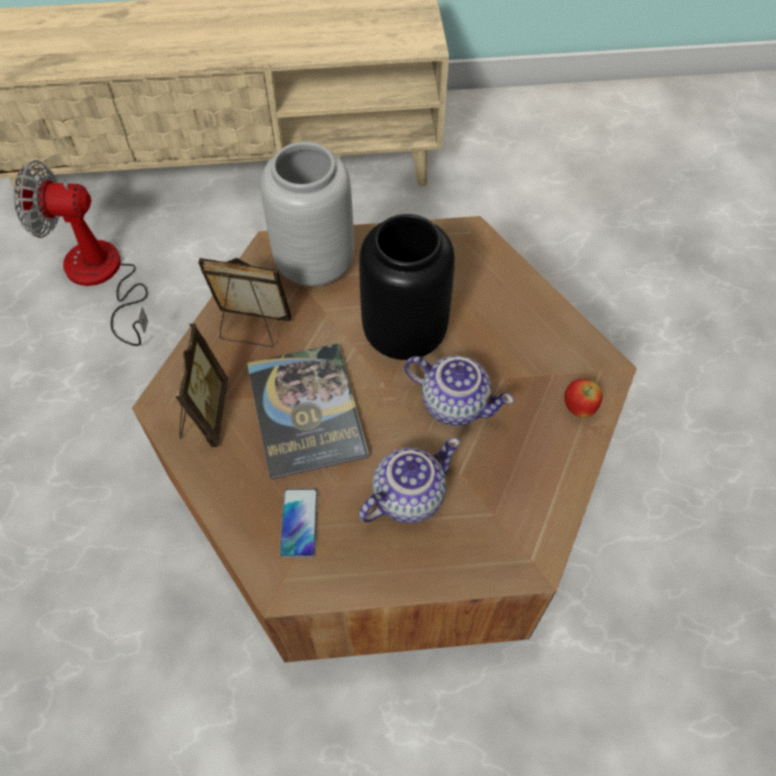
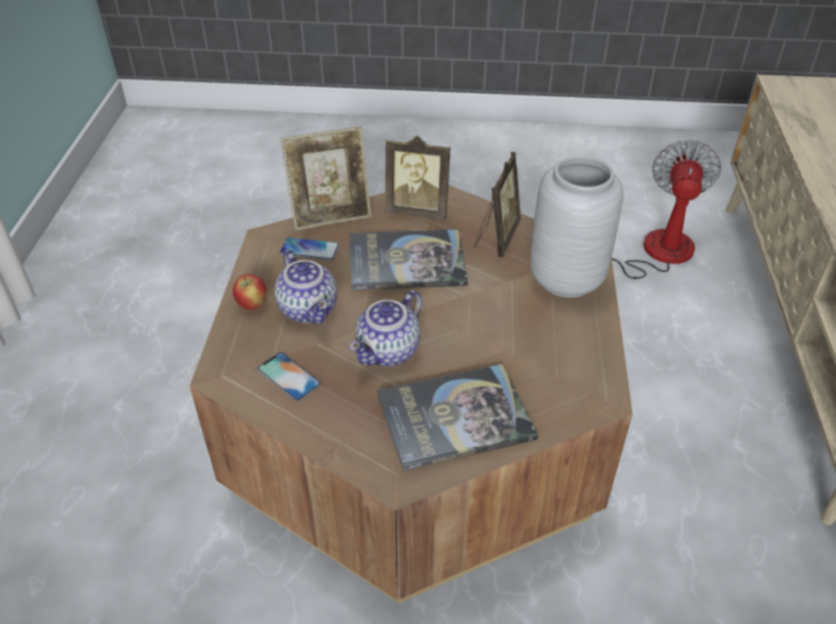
camera: 100 degrees right, 15 degrees down
black vase [359,214,455,360] -> none
apple [564,379,602,418] -> apple moved to [233,274,267,310]
none -> phone [257,352,321,401]
none -> picture frame [281,127,372,231]
none -> book [377,364,538,471]

